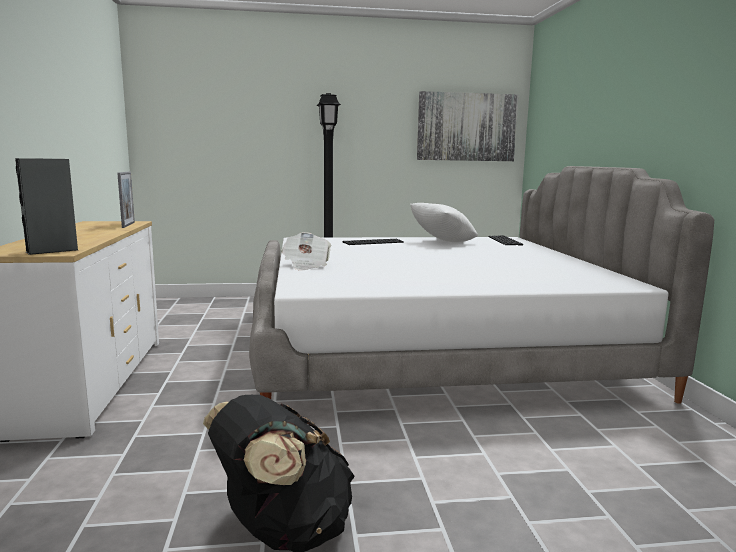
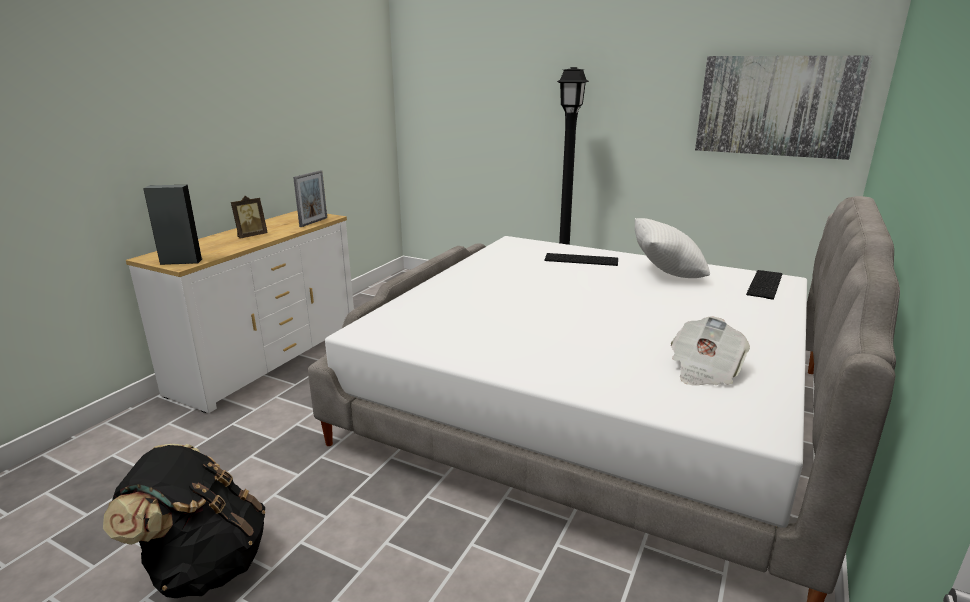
camera: 35 degrees right, 10 degrees up
newspaper [281,232,331,270] -> newspaper moved to [670,316,750,386]
none -> picture frame [231,196,268,239]

